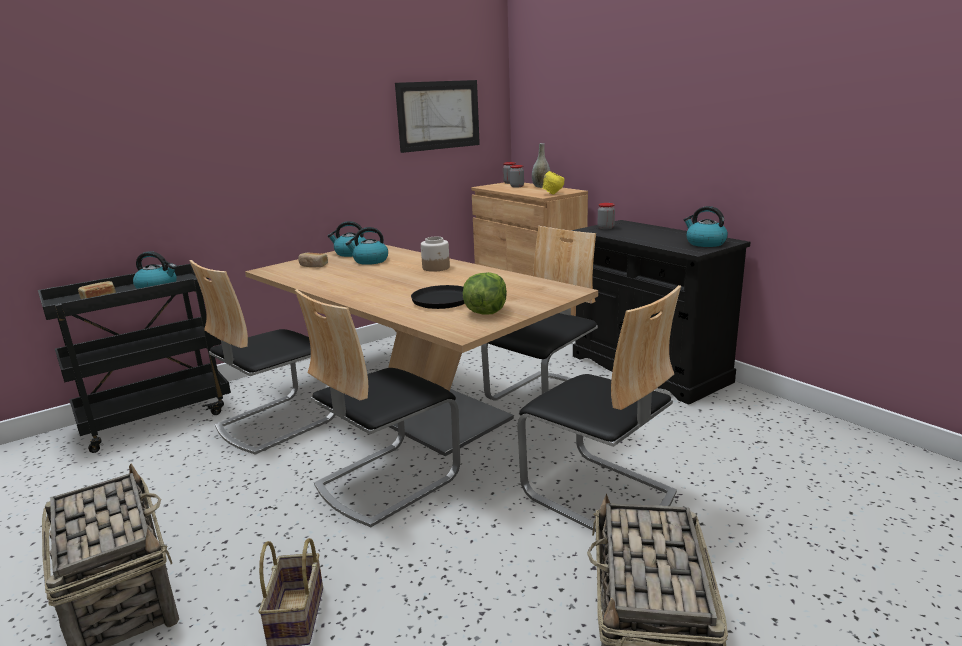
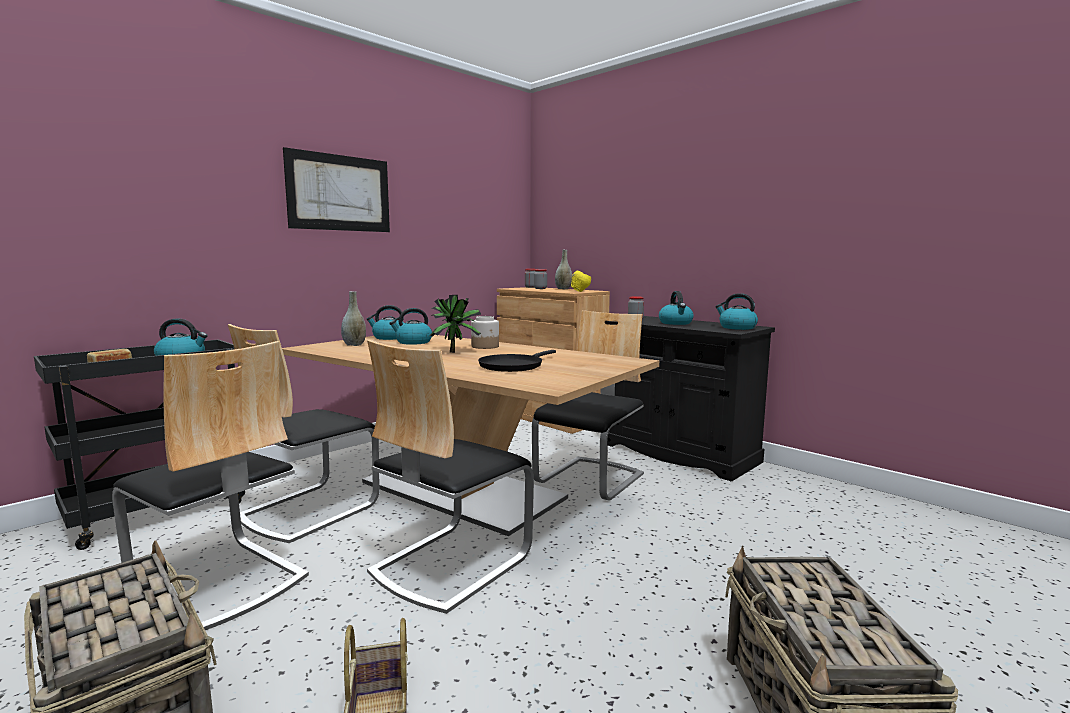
camera: 10 degrees left, 10 degrees down
bread [298,253,328,267] -> grey vase [341,291,366,346]
picture [395,80,480,153] -> picture moved to [283,147,390,232]
lettuce [462,272,507,315] -> none
chair [517,285,681,532] -> chair moved to [112,341,309,630]
none -> potted plant [429,295,482,353]
none -> kettle [659,291,694,325]

